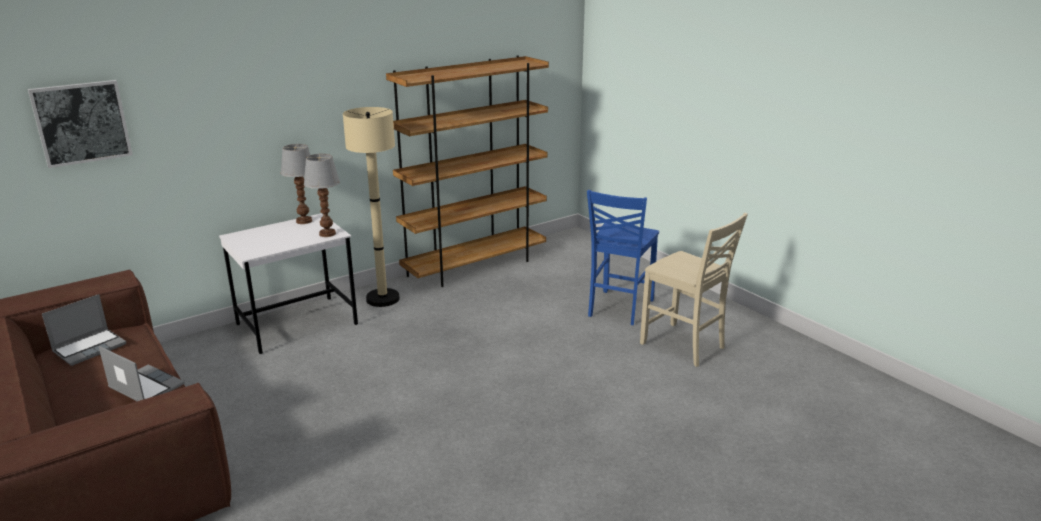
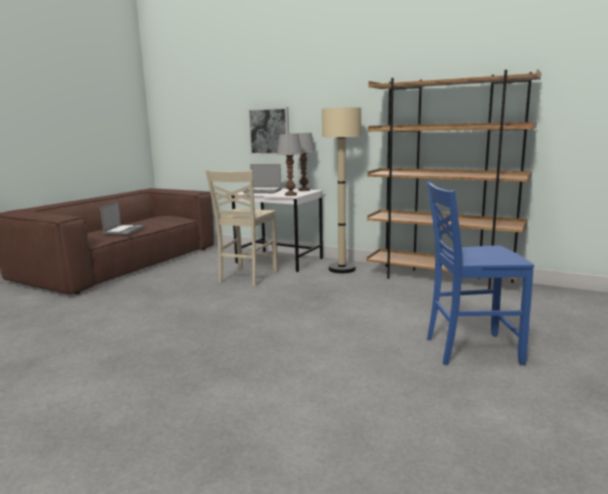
camera: 65 degrees right, 10 degrees down
picture [28,80,133,168] -> picture moved to [248,107,289,155]
laptop [42,294,126,366] -> laptop moved to [243,164,282,193]
beige chair [640,213,748,367] -> beige chair moved to [205,170,278,286]

